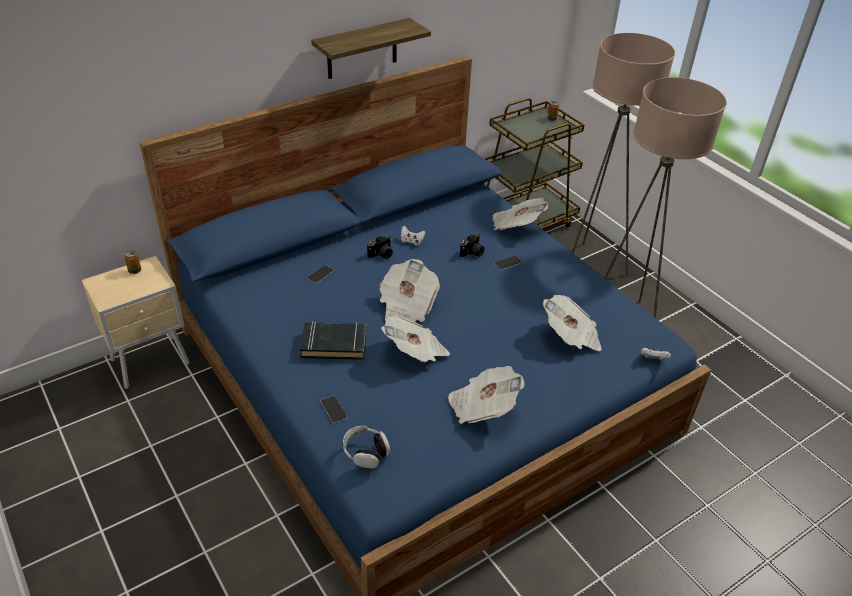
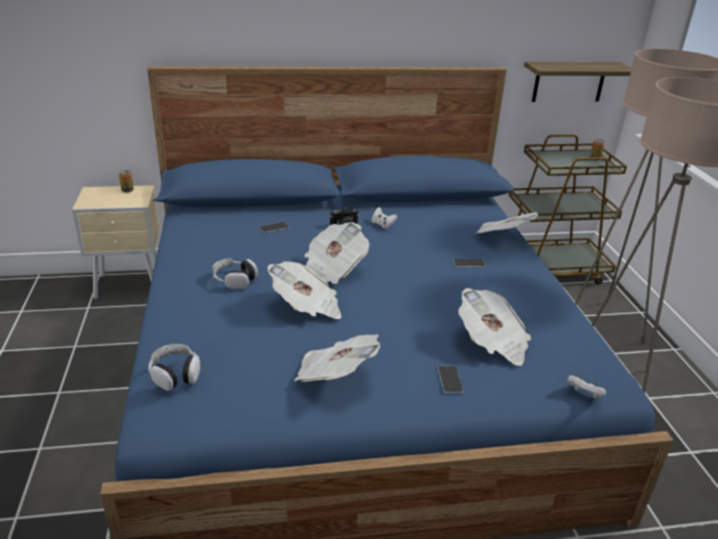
camera: 25 degrees right, 10 degrees down
black book [300,321,366,360] -> headphones [212,258,258,290]
shelf [311,18,431,79] -> shelf moved to [524,62,632,102]
phone [320,396,348,423] -> phone moved to [438,366,464,393]
camera [460,234,485,257] -> none

